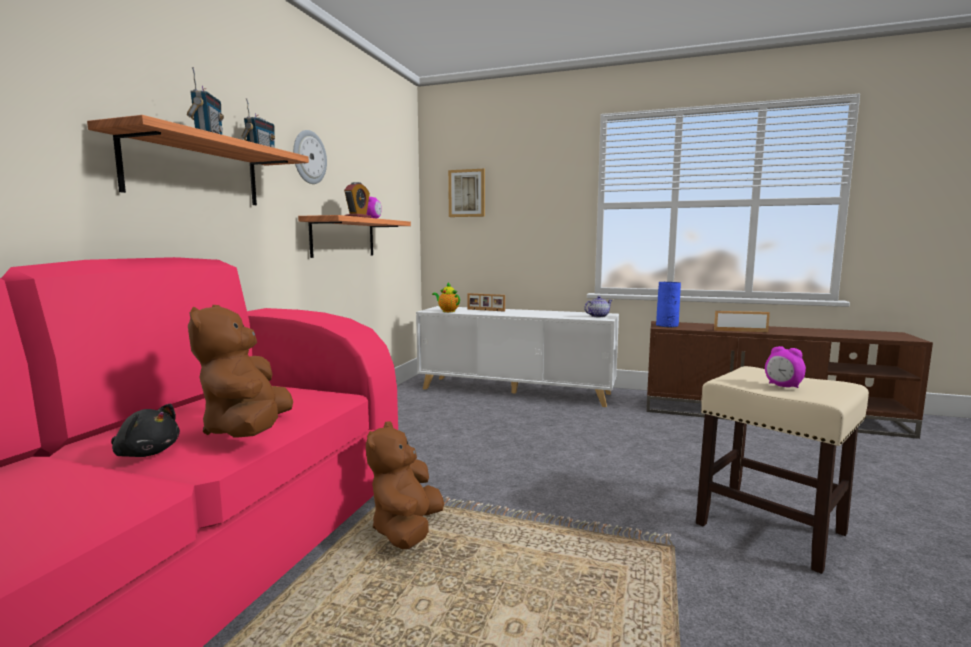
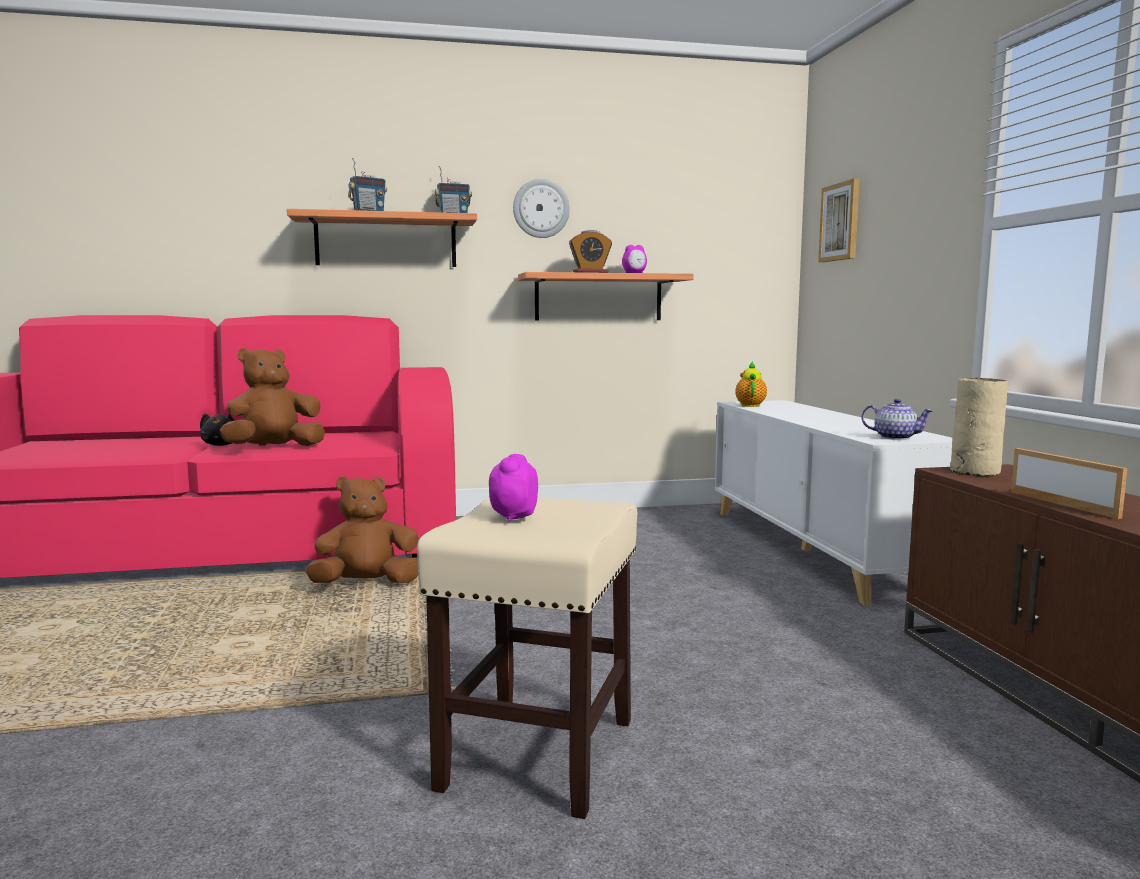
camera: 60 degrees right, 0 degrees up
picture frame [467,293,505,312] -> none
blue vase [656,282,681,327] -> beige vase [950,378,1008,476]

